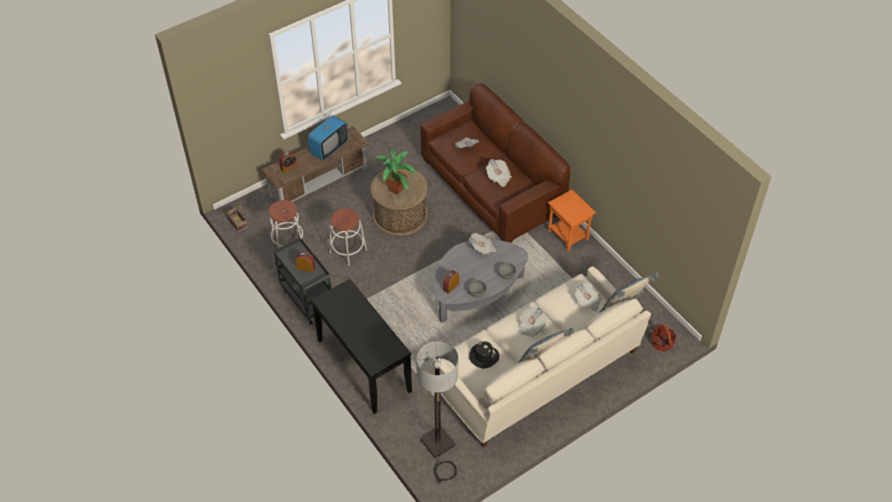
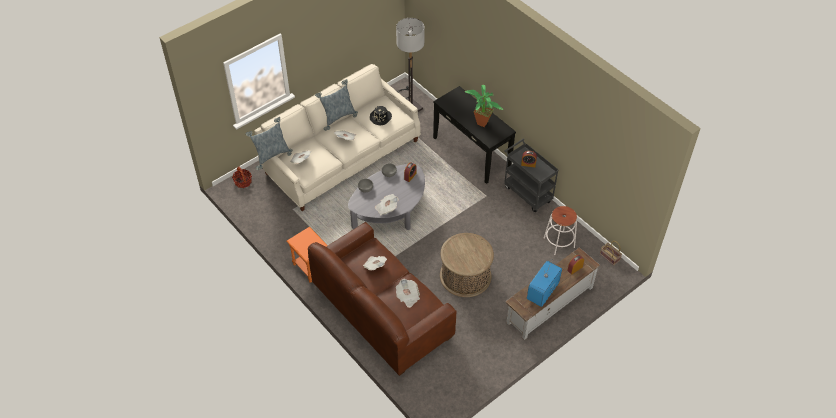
camera: 175 degrees right, 0 degrees up
white stool [330,208,367,266] -> none
potted plant [376,150,417,195] -> potted plant moved to [465,85,503,127]

